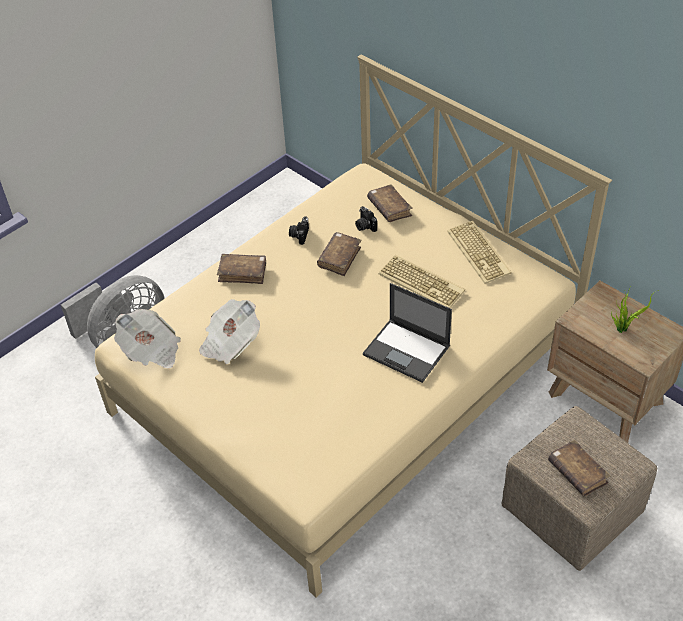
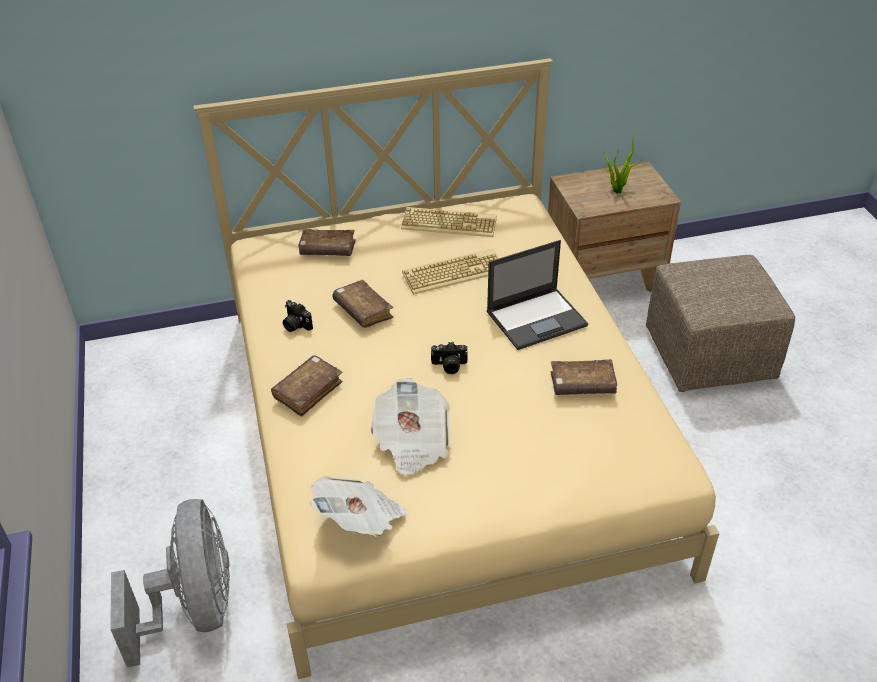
camera: 60 degrees left, 5 degrees down
camera [355,206,377,232] -> camera moved to [430,342,468,374]
brown book [548,440,611,496] -> brown book moved to [551,359,617,395]

